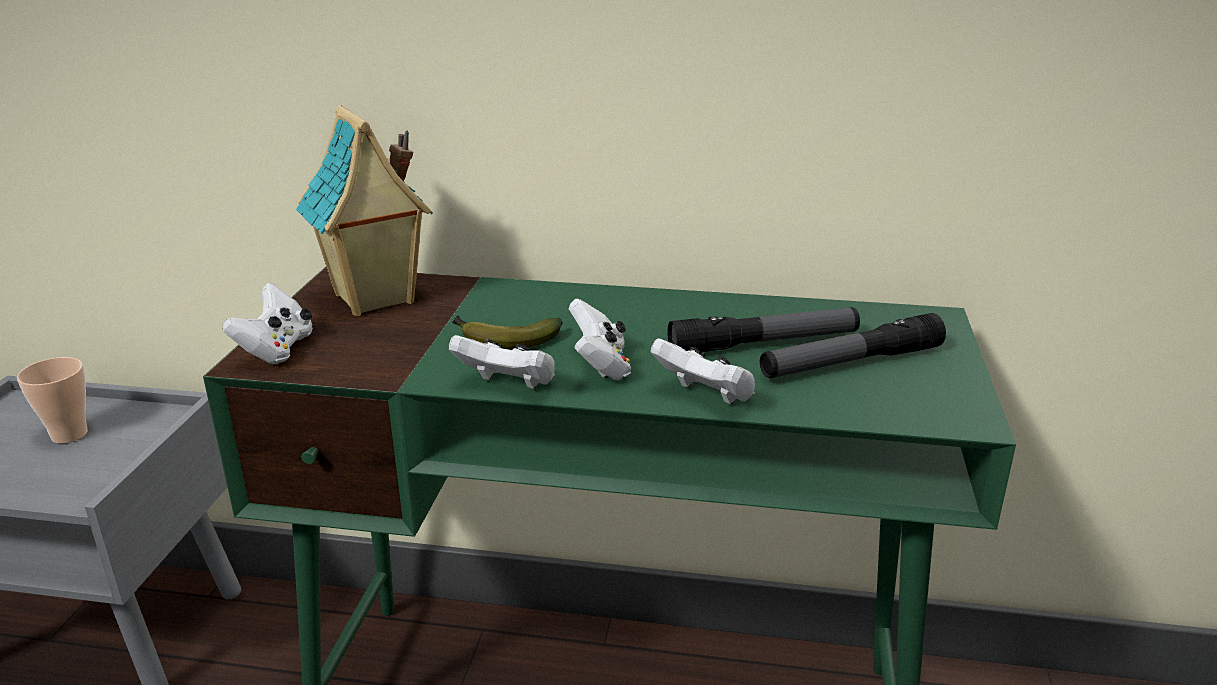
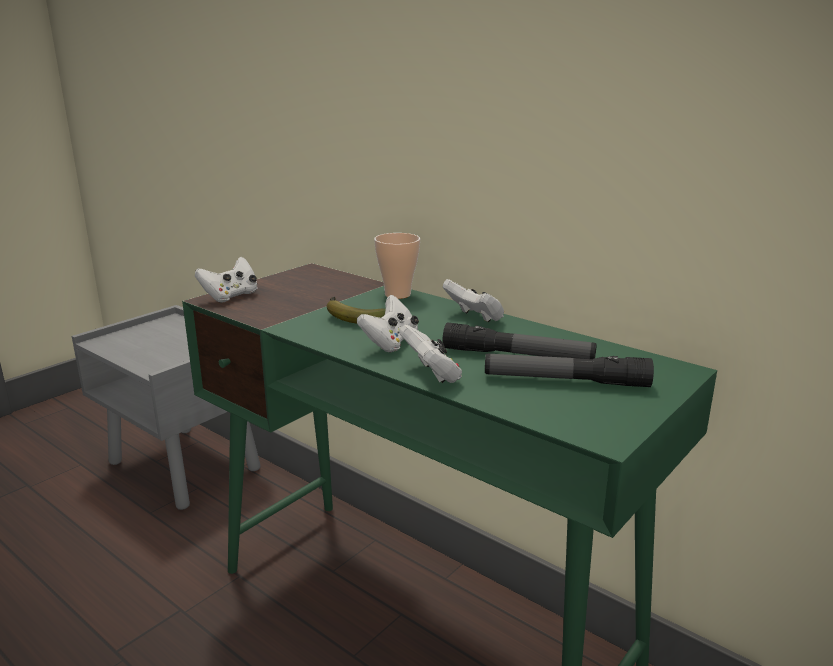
camera: 30 degrees right, 5 degrees down
cup [17,357,88,444] -> cup moved to [374,233,420,299]
toy house [296,105,433,316] -> none
white game controller [449,335,555,389] -> white game controller moved to [443,279,504,322]

